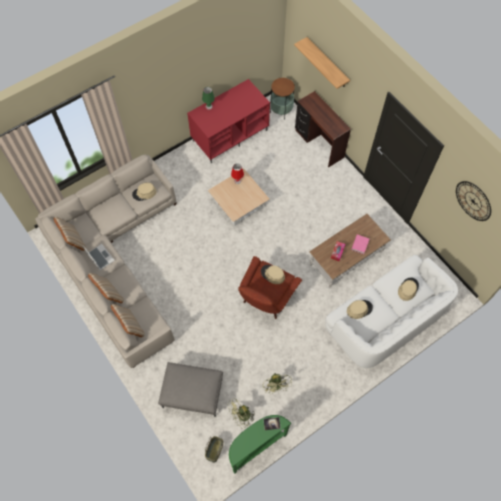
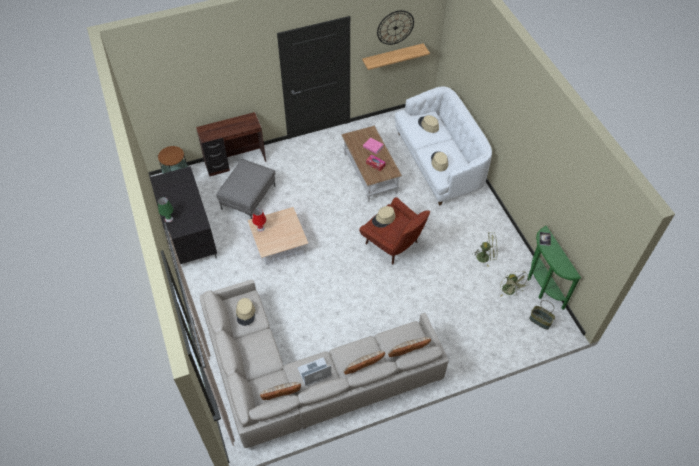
camera: 75 degrees left, 10 degrees down
grey ottoman [158,362,223,417] -> grey ottoman moved to [216,159,275,219]
red tv stand [187,79,270,163] -> black tv stand [150,166,217,264]
shelf [294,37,350,89] -> shelf moved to [362,43,430,70]

